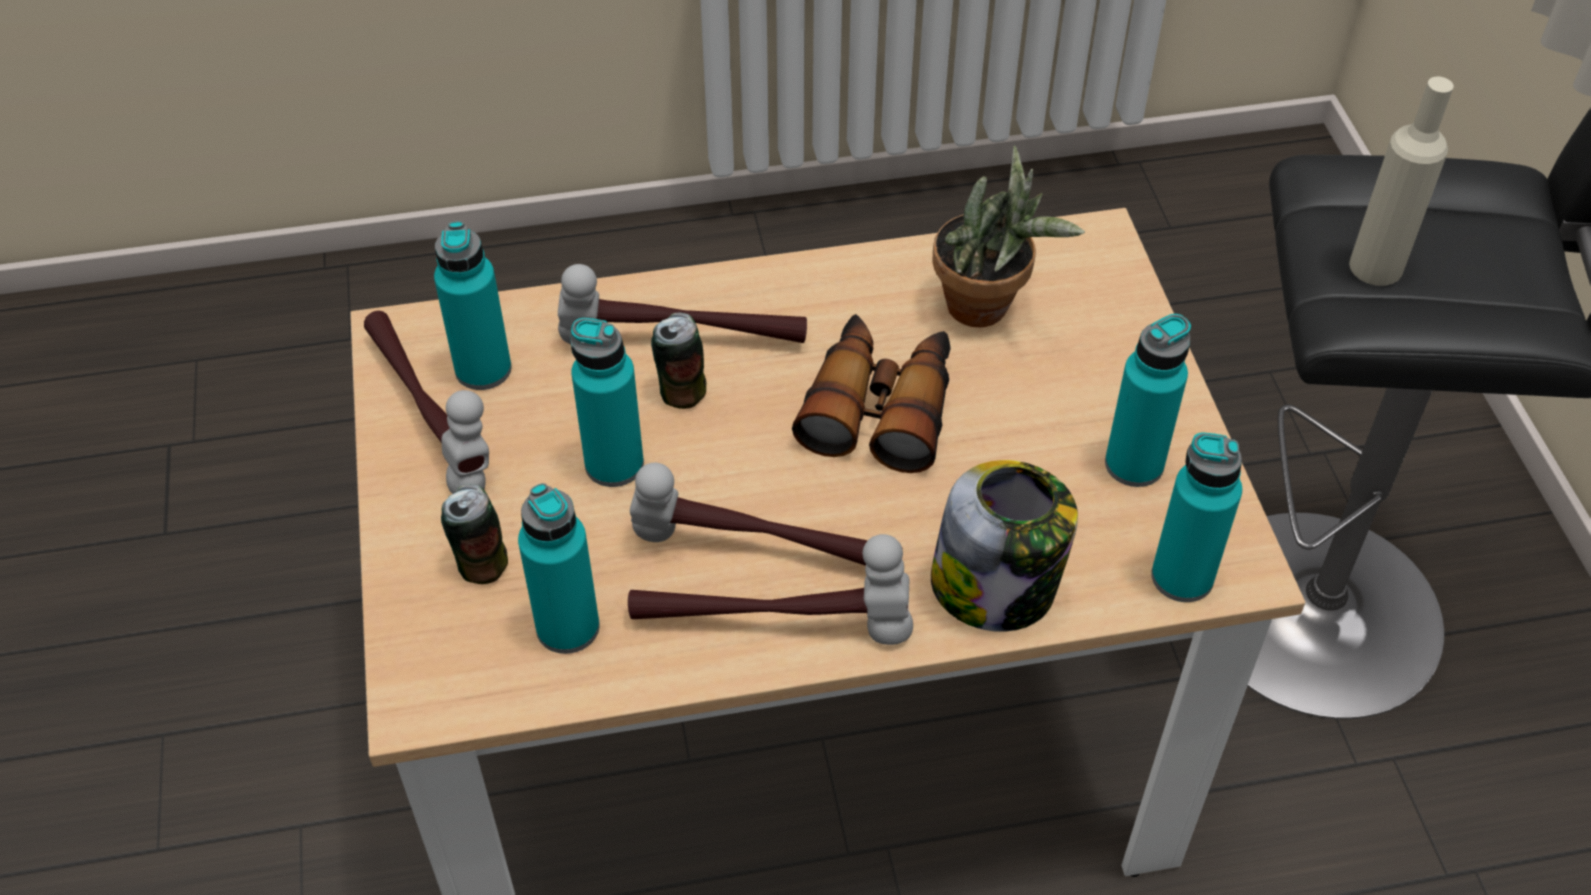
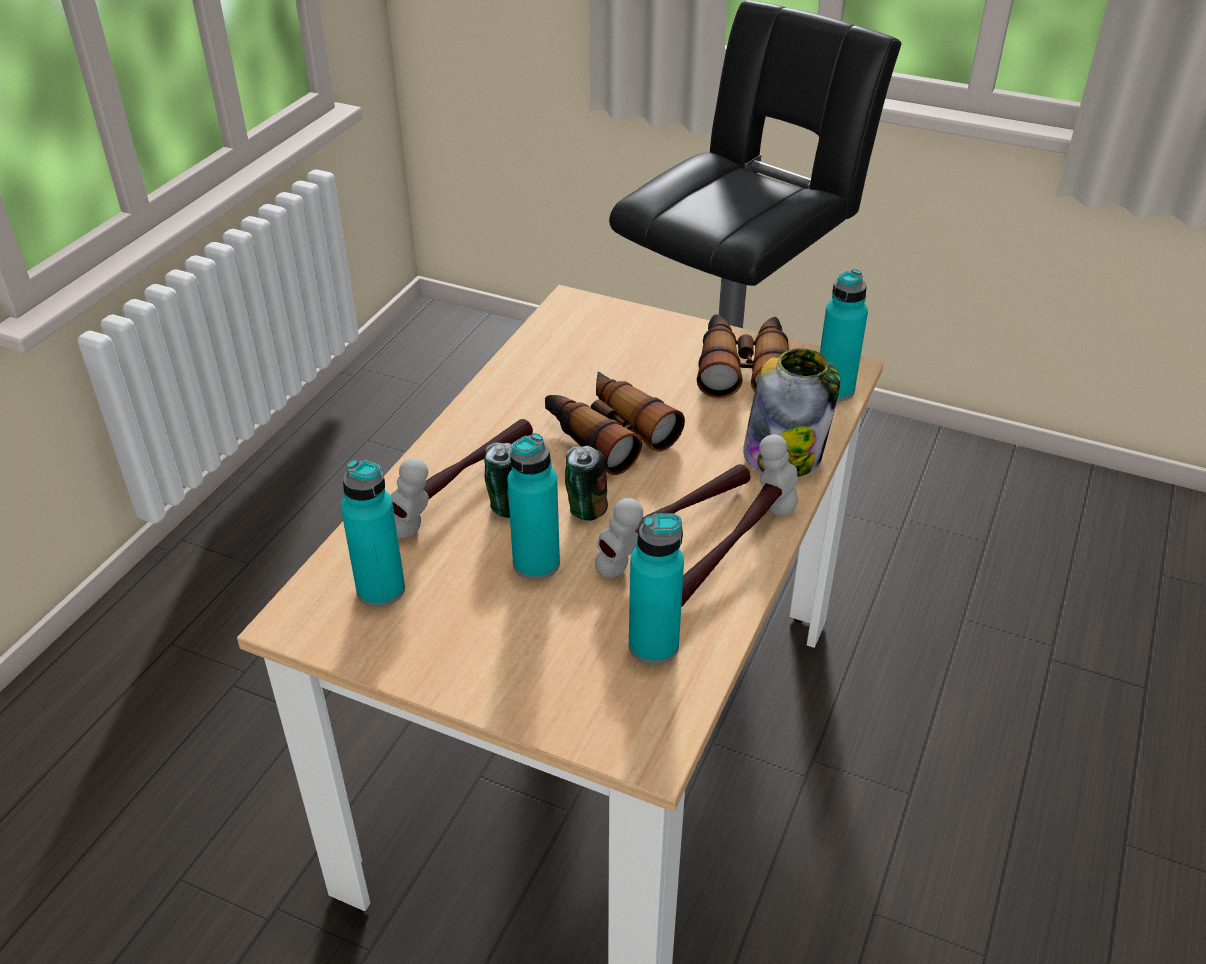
camera: 55 degrees left, 10 degrees down
hammer [364,310,489,494] -> none
can [441,484,508,584] -> can moved to [565,446,608,521]
potted plant [932,146,1085,327] -> none
turquoise bottle [1105,314,1191,487] -> binoculars [697,314,789,398]
beige bottle [1349,77,1454,286] -> none

